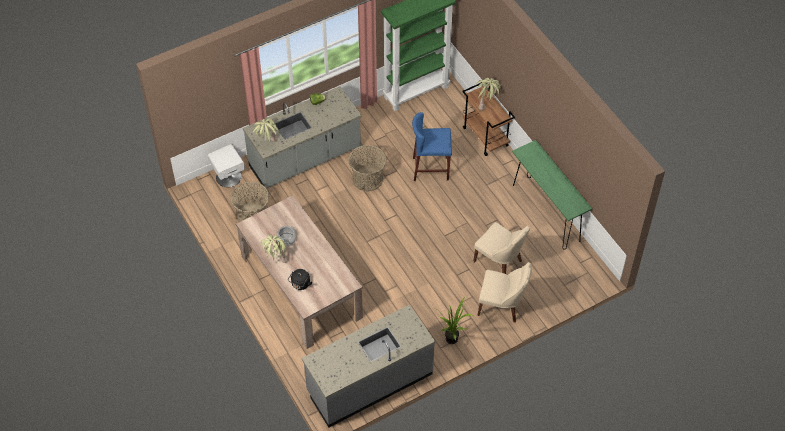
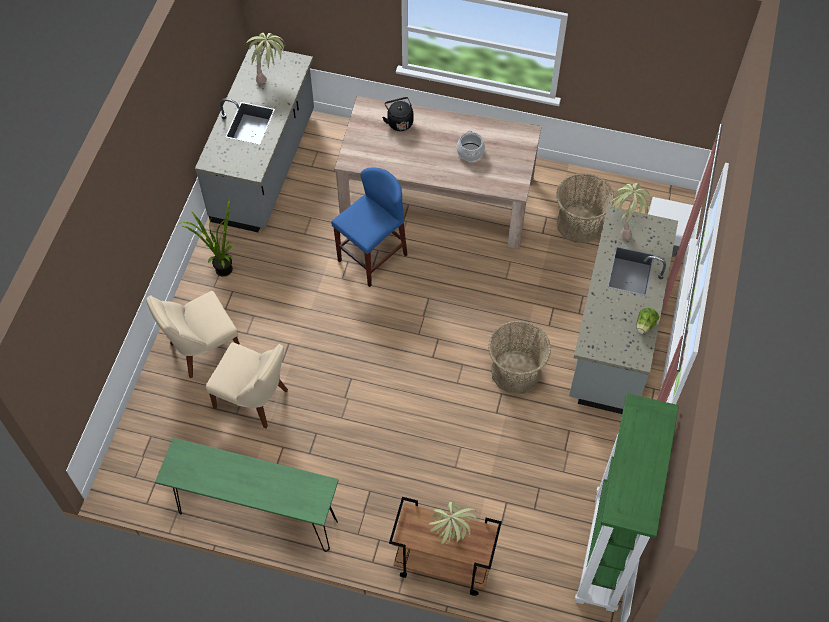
camera: 135 degrees right, 5 degrees up
potted plant [261,235,289,263] -> potted plant moved to [246,33,285,85]
blue stool [412,112,452,181] -> blue stool moved to [331,168,408,287]
beige chair [473,222,530,274] -> beige chair turned 150 degrees counterclockwise [206,342,288,429]

